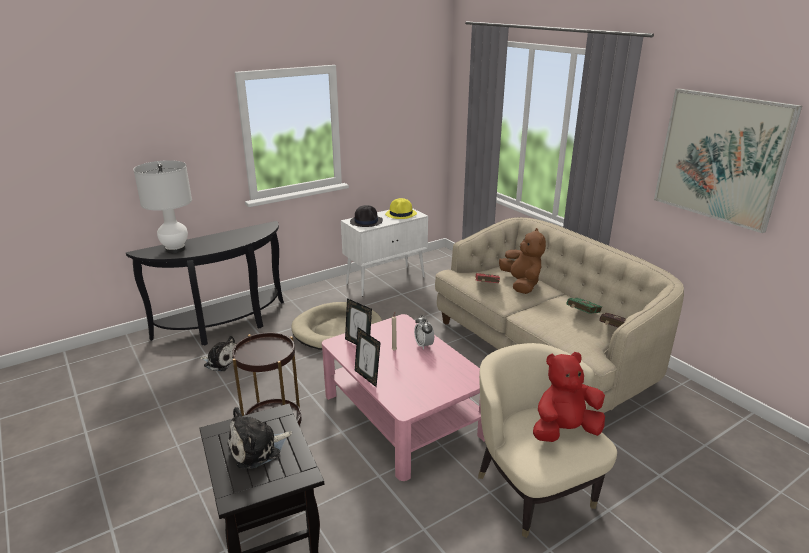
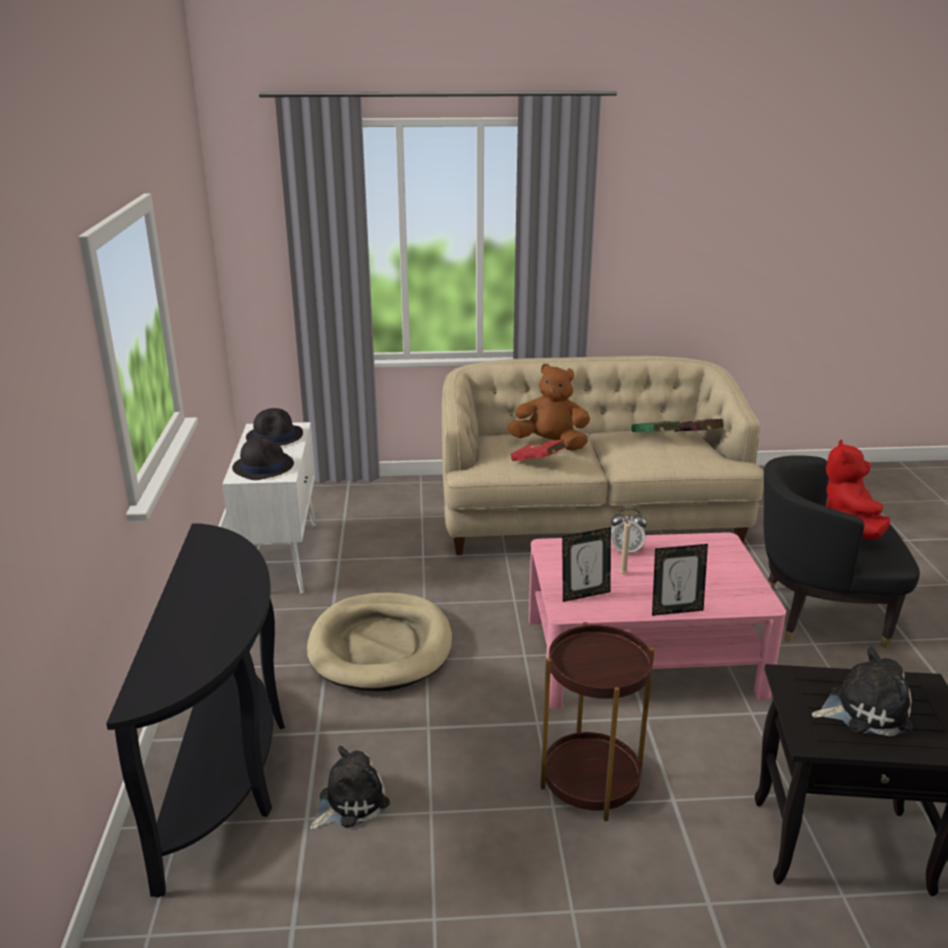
camera: 60 degrees left, 0 degrees up
white table lamp [133,160,192,253] -> none
plush toy [227,407,292,469] -> plush toy turned 90 degrees counterclockwise [812,647,913,737]
yellow hat [385,198,417,219] -> black hat [246,408,303,446]
beige armchair [478,343,617,538] -> black armchair [764,455,920,648]
picture [654,89,802,233] -> none

